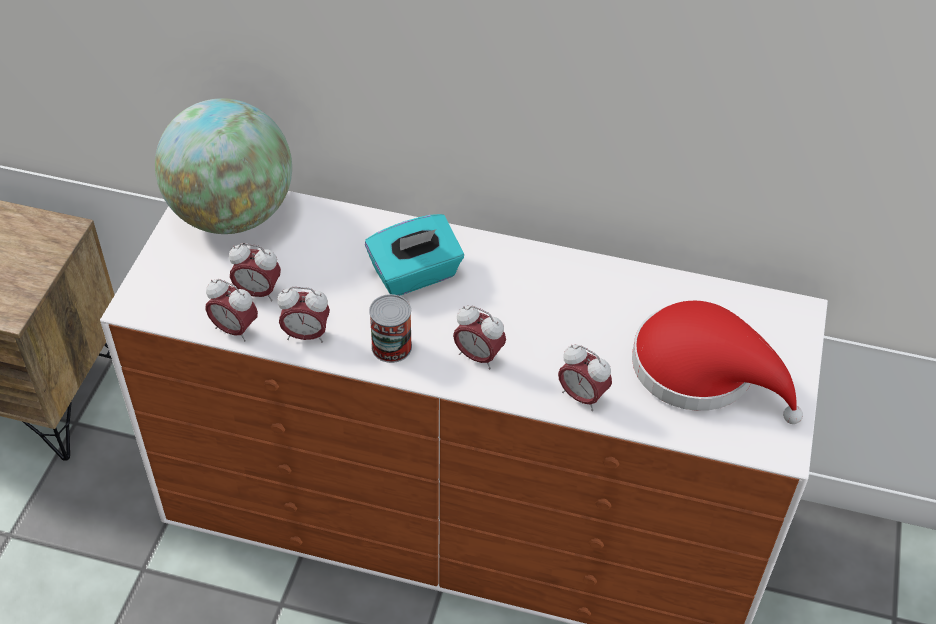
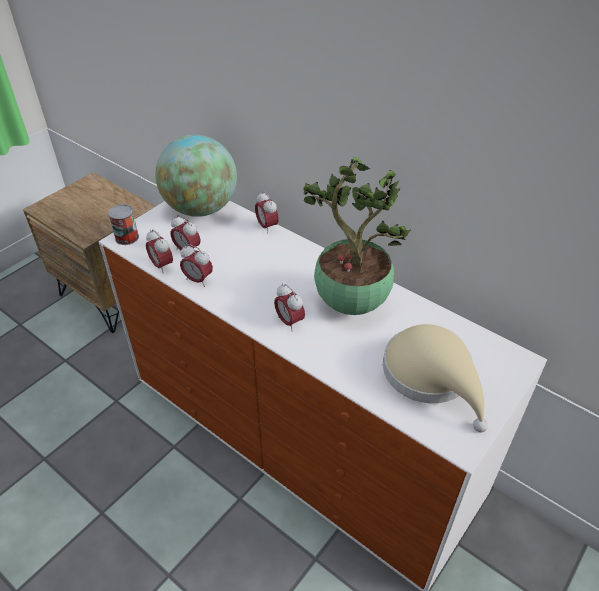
camera: 25 degrees right, 5 degrees down
turquoise tissue box [365,214,464,296] -> none
can [369,294,412,363] -> can moved to [108,204,139,245]
alarm clock [558,345,612,411] -> alarm clock moved to [255,191,279,234]
red hat [632,301,803,424] -> beige hat [383,324,488,433]
none -> potted plant [302,157,411,315]

